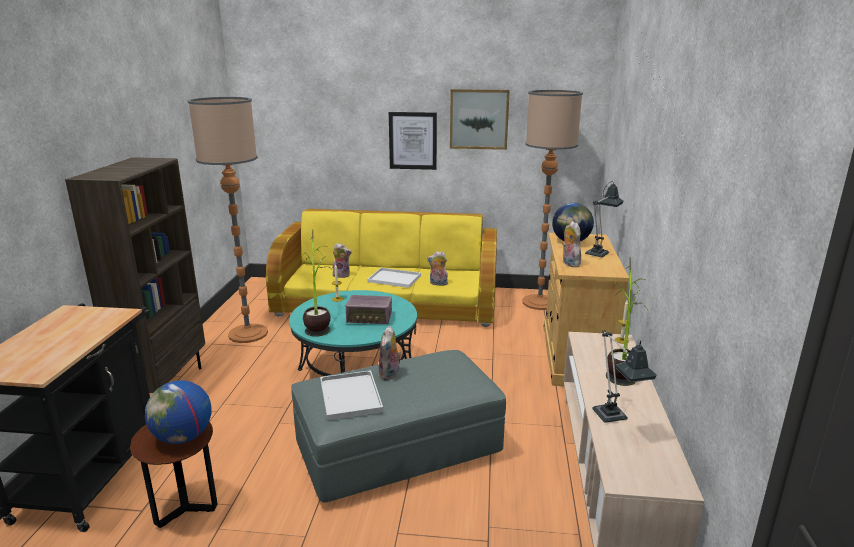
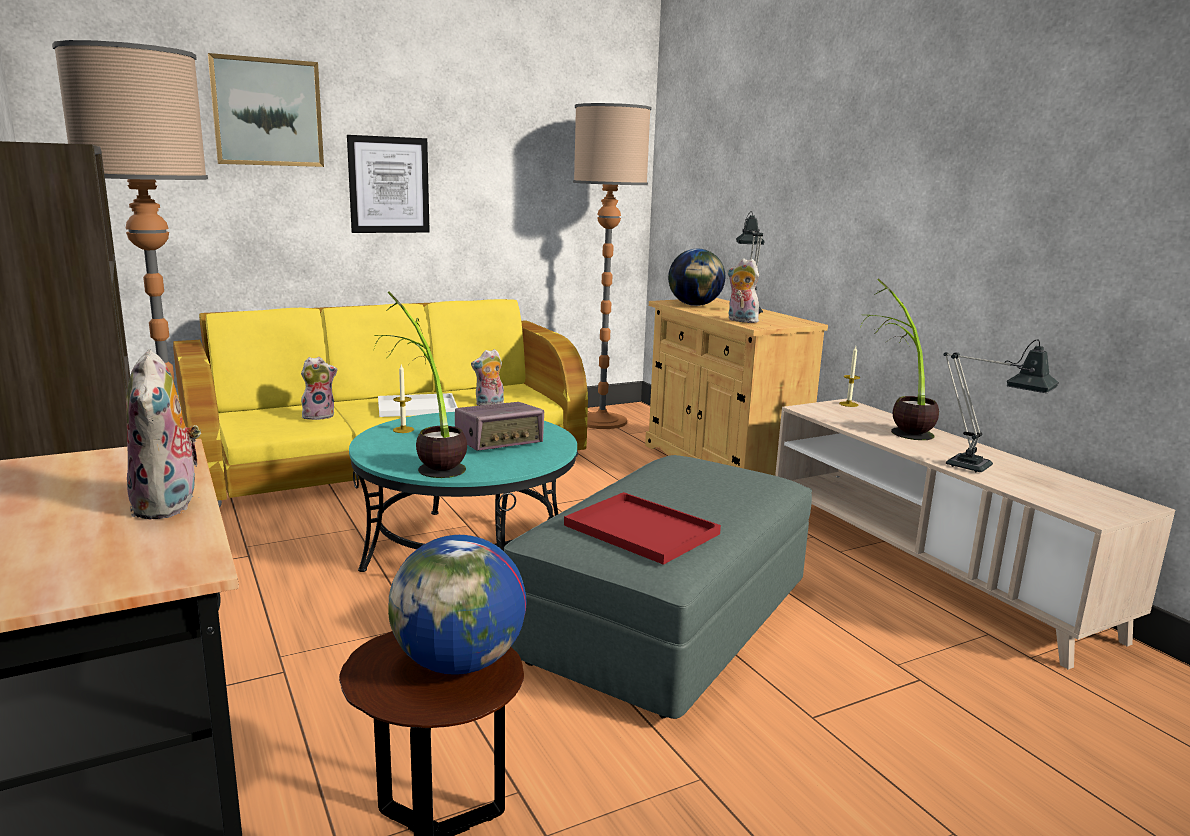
camera: 35 degrees left, 5 degrees down
white tray [320,370,383,420] -> red tray [564,492,721,565]
plush toy [379,326,402,380] -> plush toy moved to [126,350,201,519]
picture [450,89,510,150] -> picture moved to [208,53,324,167]

